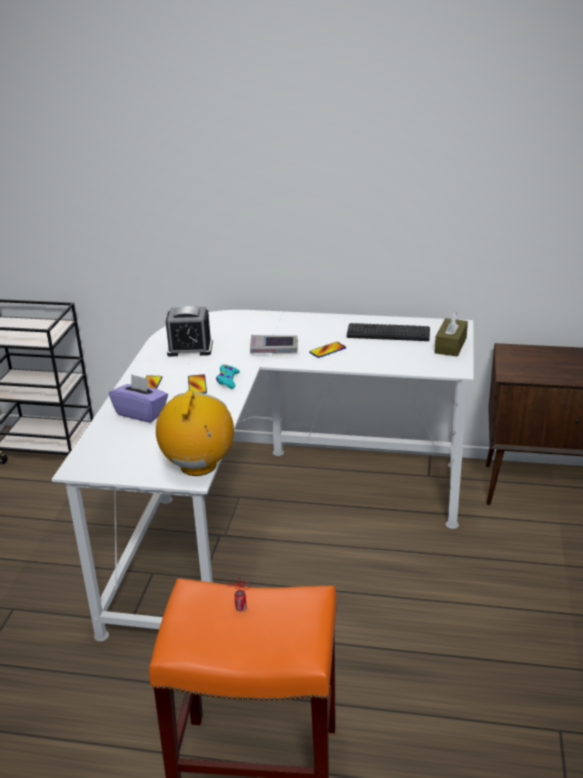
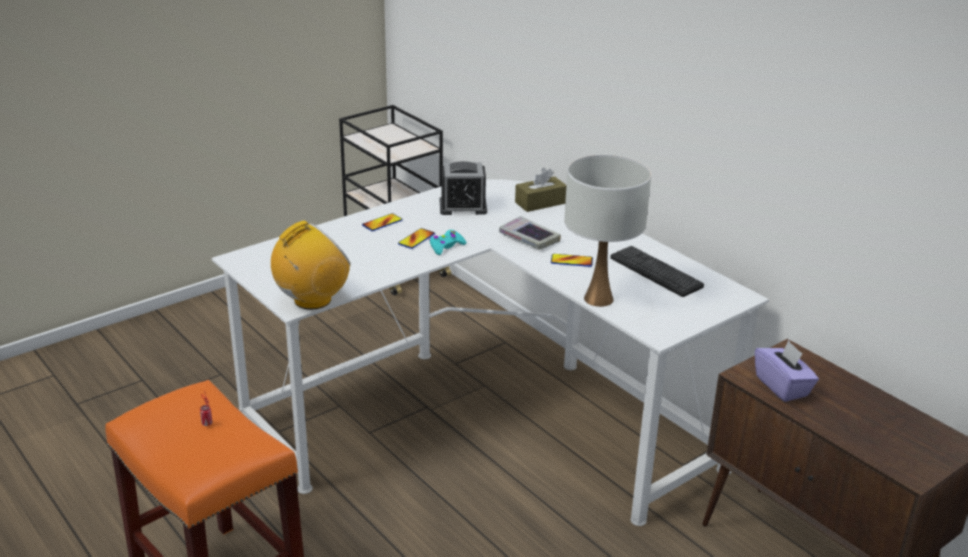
camera: 40 degrees right, 0 degrees up
purple tissue box [109,374,168,423] -> purple tissue box moved to [755,340,819,402]
alarm clock [166,306,213,357] -> alarm clock turned 45 degrees counterclockwise [440,161,487,215]
brown tissue box [435,311,468,357] -> brown tissue box moved to [515,168,566,212]
none -> white table lamp [564,154,651,307]

